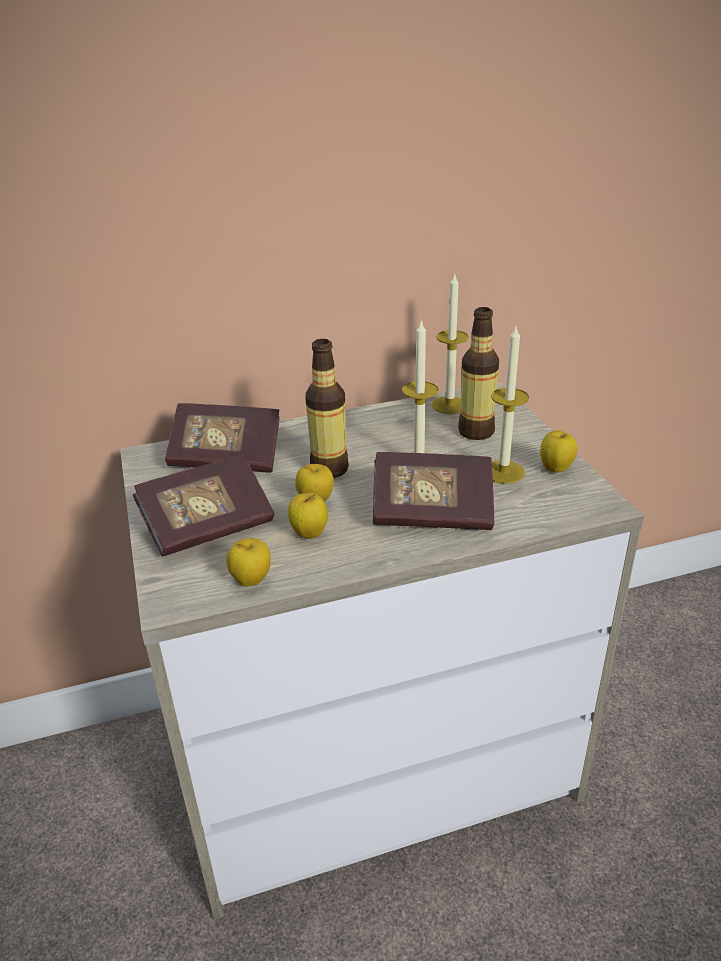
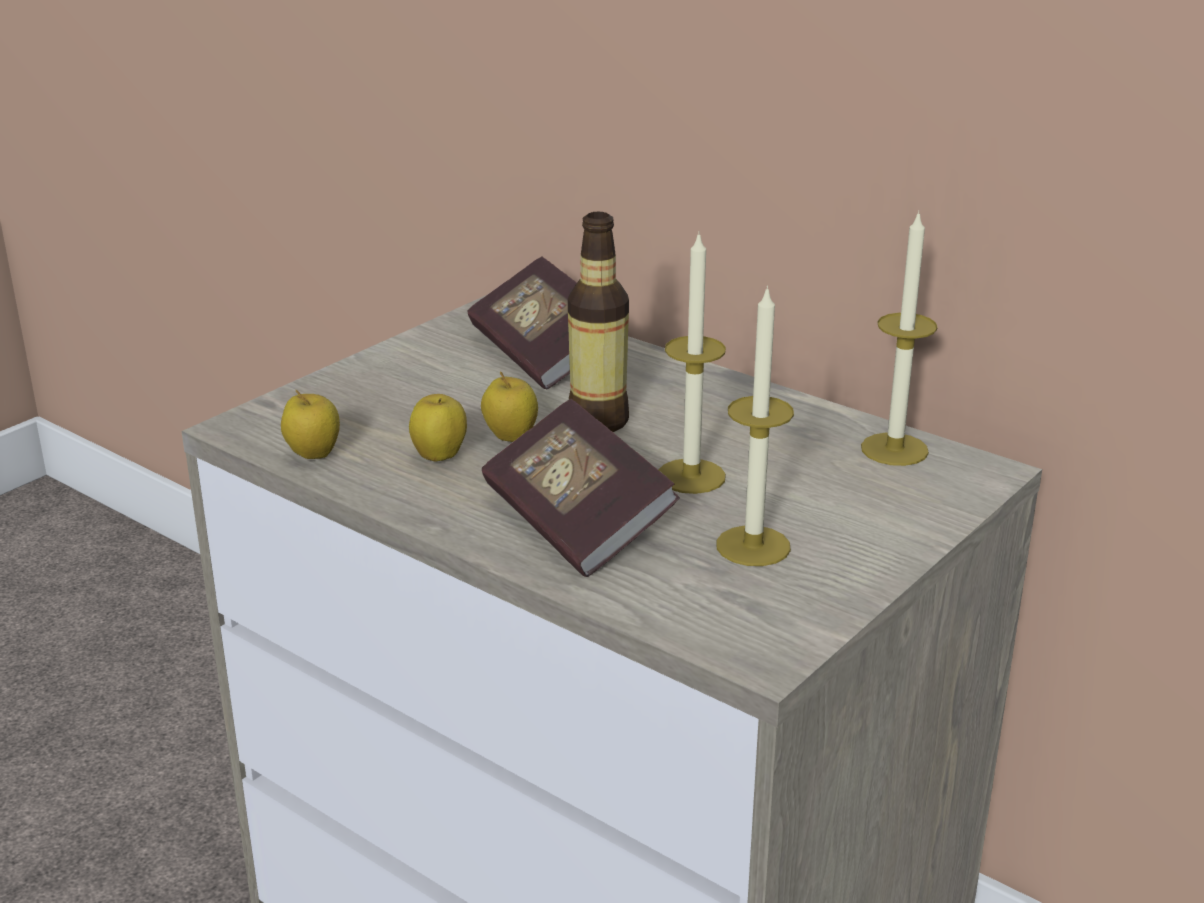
camera: 55 degrees right, 5 degrees down
book [133,455,274,556] -> none
bottle [458,307,499,440] -> none
apple [540,430,577,473] -> none

